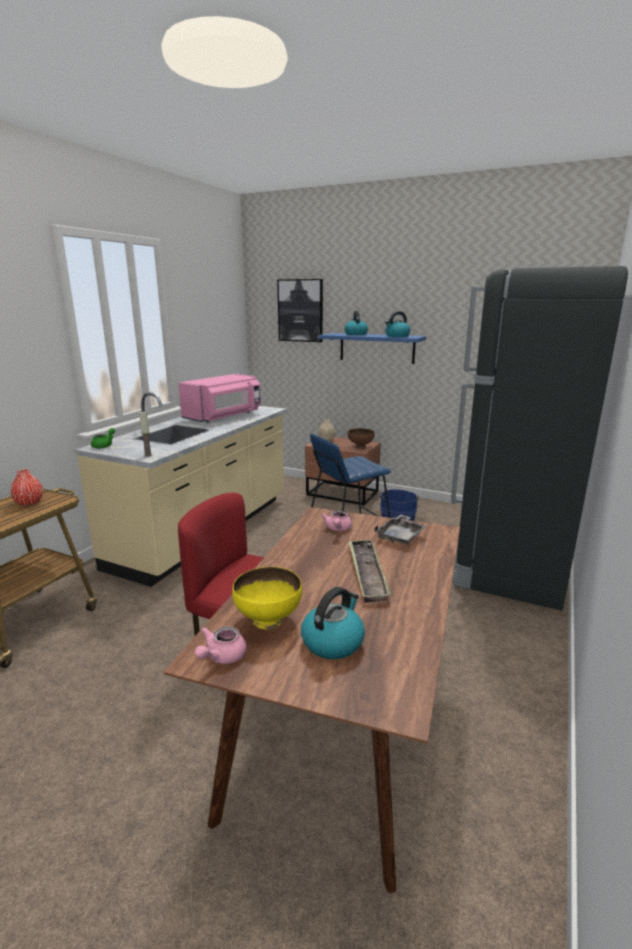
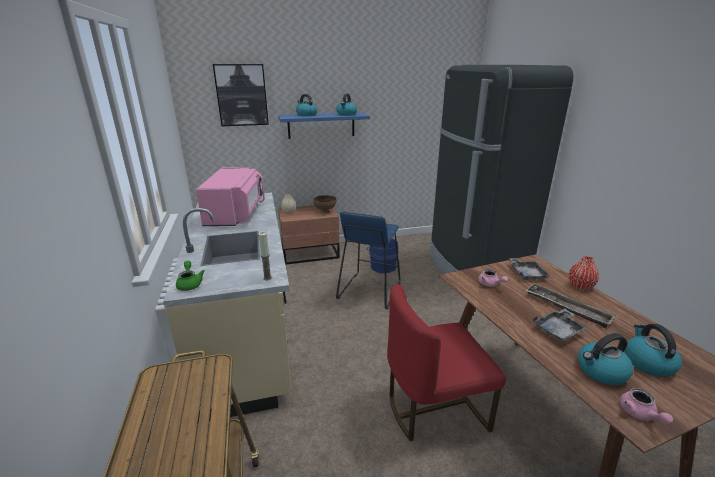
camera: 40 degrees left, 5 degrees up
red vase [11,469,43,507] -> red vase moved to [568,256,599,290]
yellow bowl [232,567,302,629] -> kettle [578,333,633,385]
none -> grey tray [533,309,588,342]

